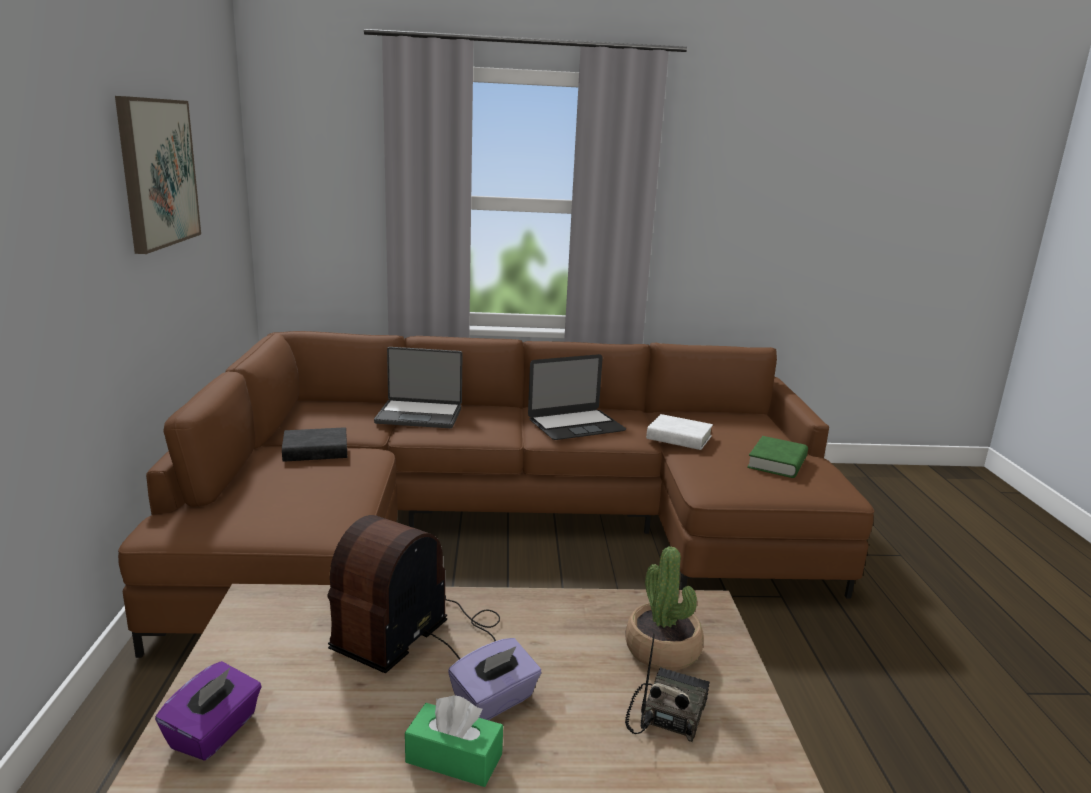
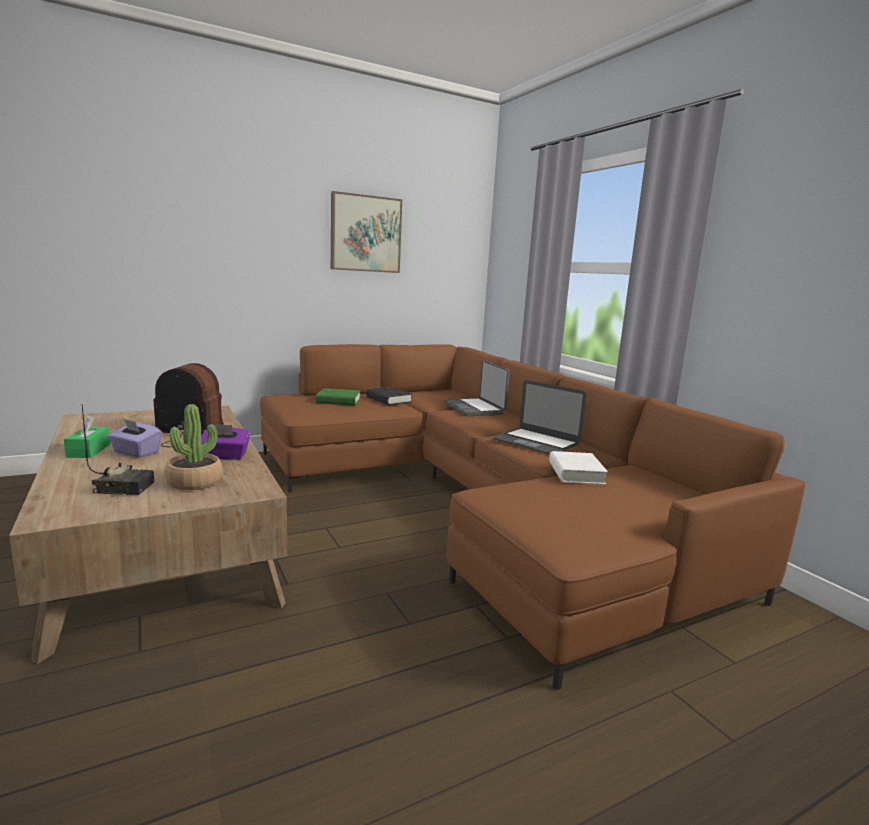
camera: 65 degrees right, 5 degrees down
purple tissue box [155,661,262,761] -> purple tissue box moved to [201,424,250,460]
green book [747,436,808,478] -> green book moved to [316,388,361,406]

